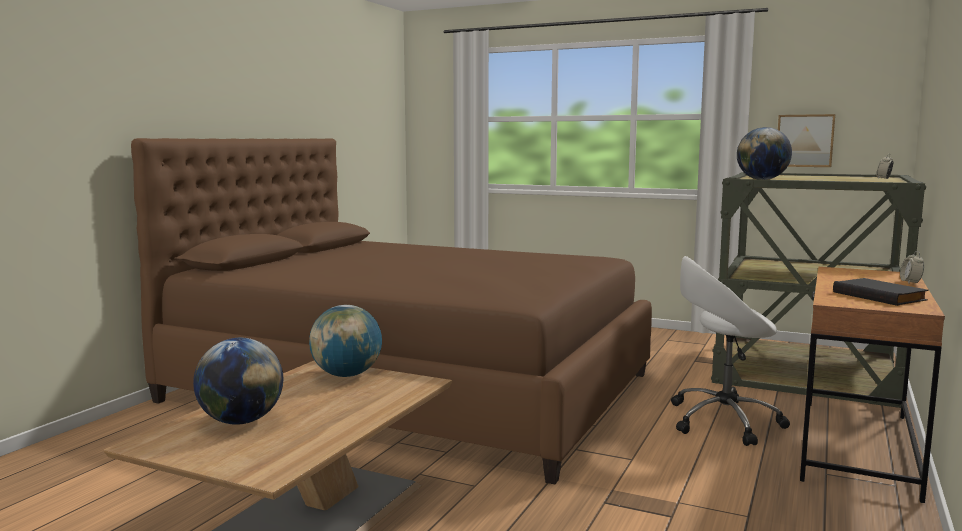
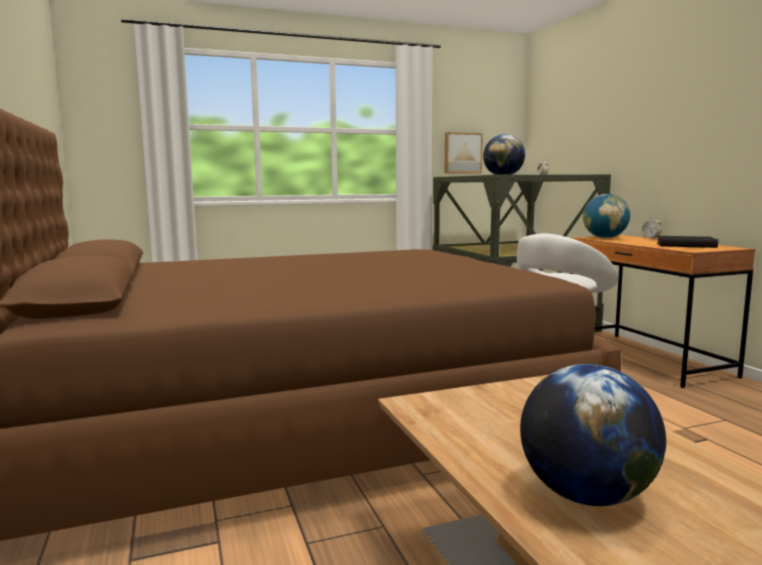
camera: 45 degrees left, 0 degrees up
globe [309,305,382,377] -> globe moved to [583,194,630,238]

